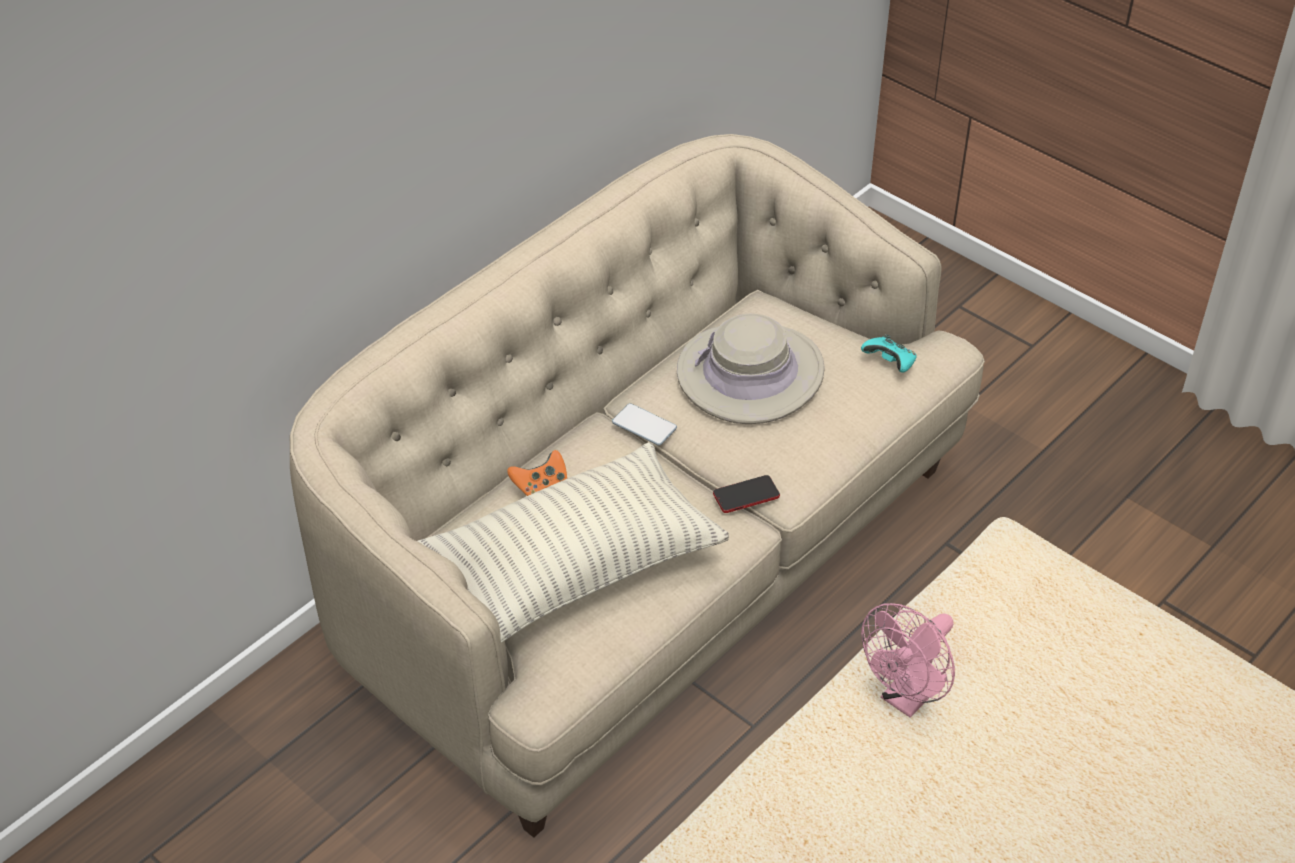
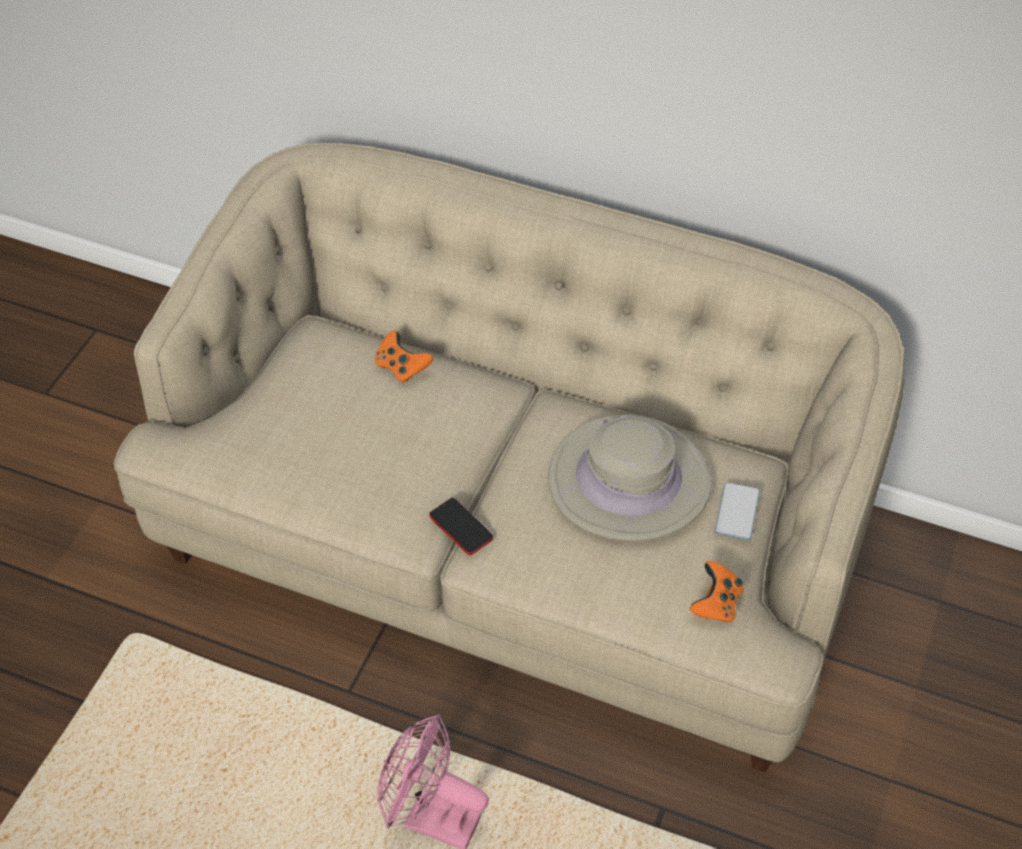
camera: 70 degrees right, 5 degrees up
pillow [417,442,729,643] -> none
phone [612,403,677,446] -> phone moved to [715,482,760,541]
turquoise game controller [861,334,917,373] -> orange game controller [690,561,744,622]

